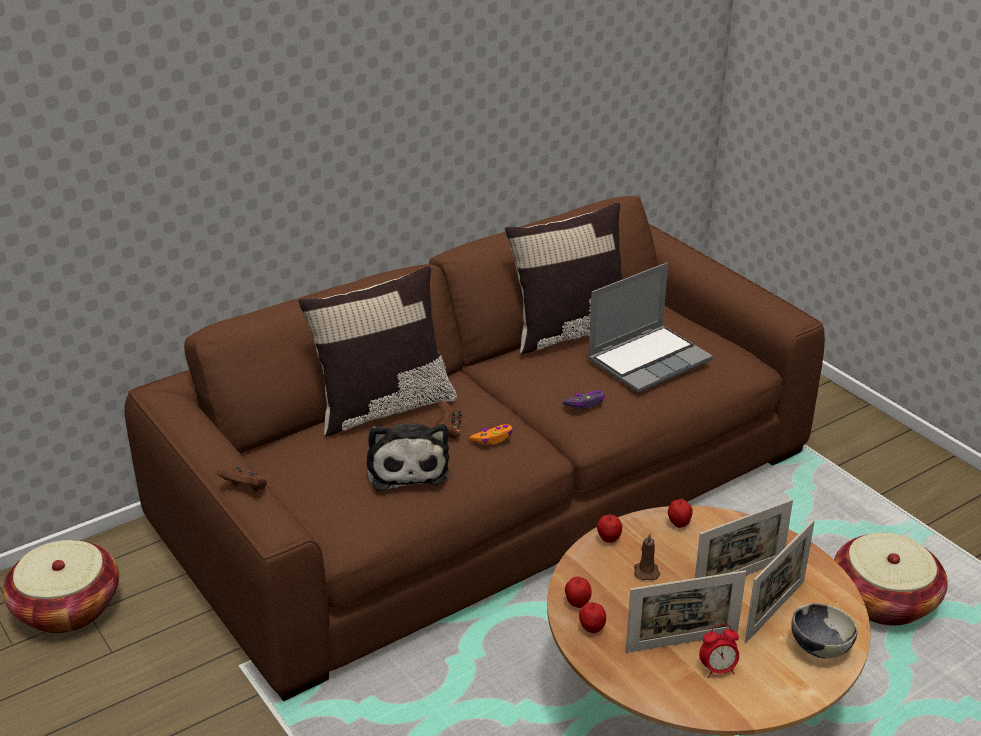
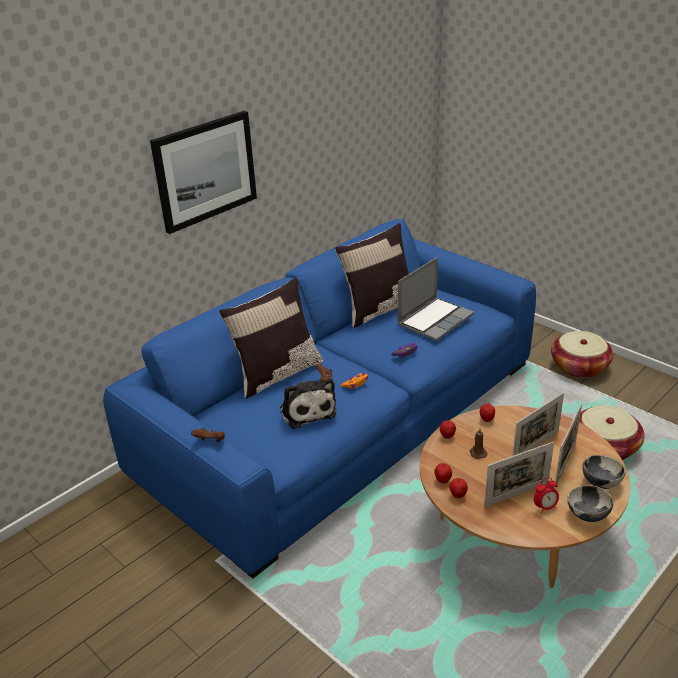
camera: 10 degrees left, 0 degrees up
basket [3,540,119,634] -> basket moved to [551,331,613,378]
brown sofa [124,196,825,701] -> blue sofa [103,219,536,579]
none -> picture [150,111,257,234]
none -> bowl [567,485,613,522]

